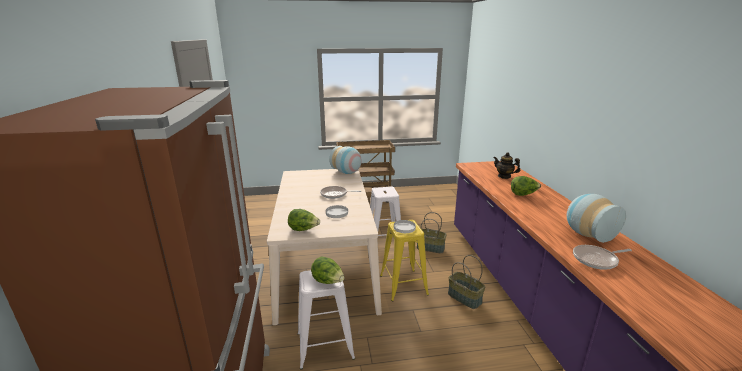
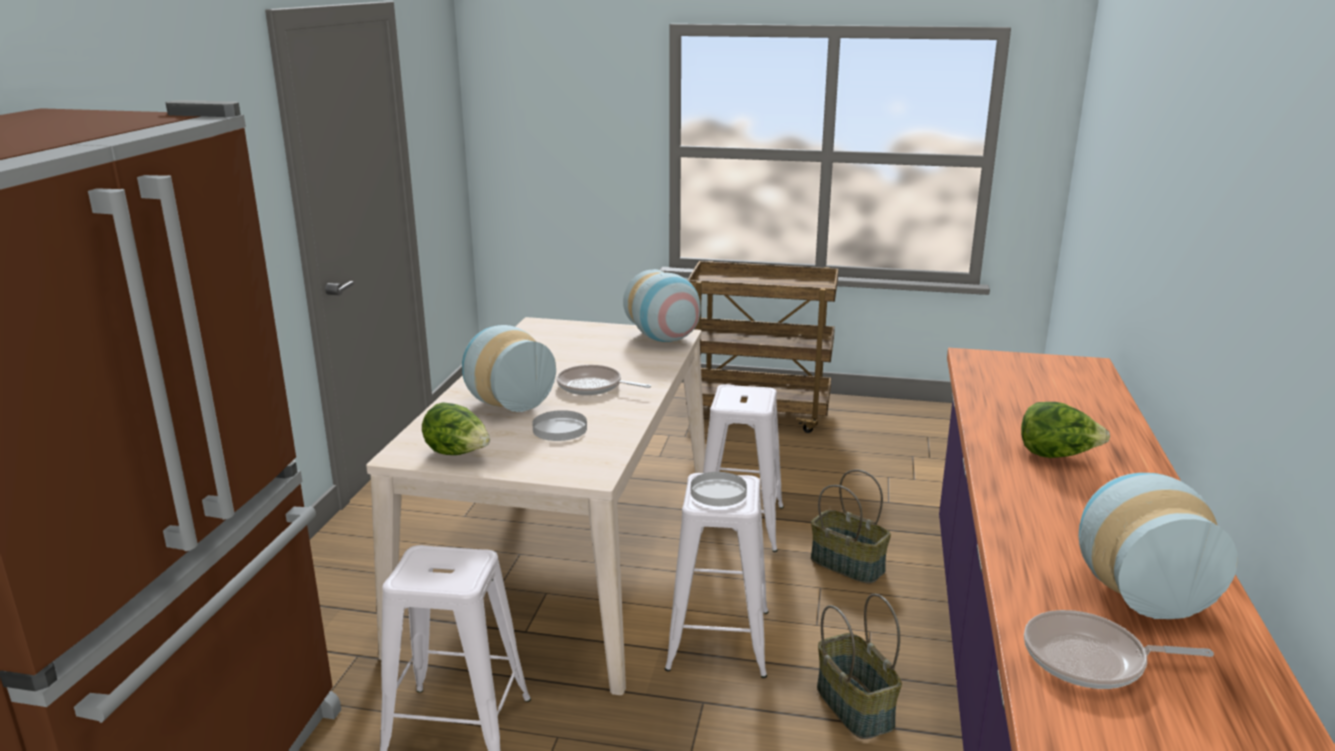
camera: 20 degrees right, 0 degrees up
lettuce [311,256,345,284] -> none
yellow stool [380,220,429,302] -> white stool [665,473,769,678]
teapot [494,152,520,179] -> none
none -> vase [462,325,556,412]

